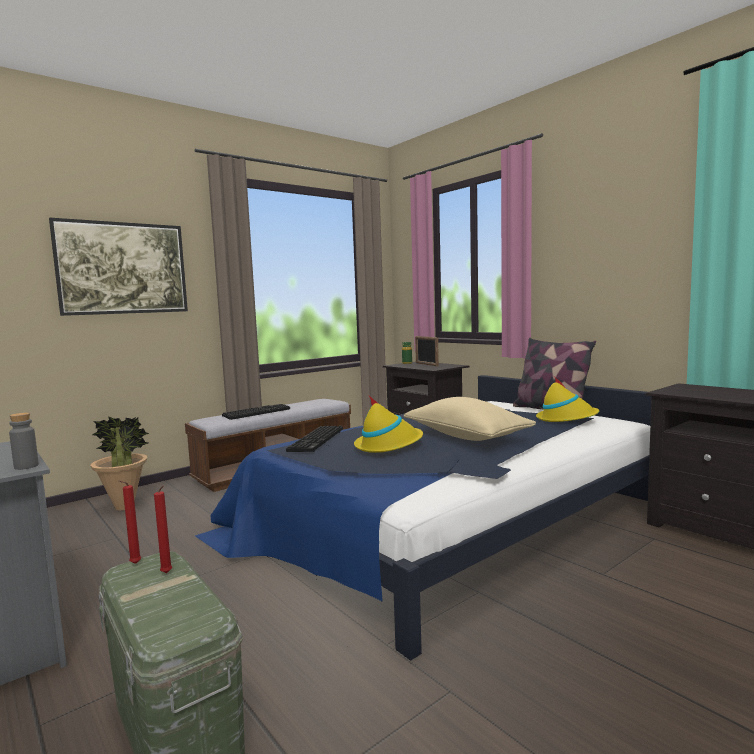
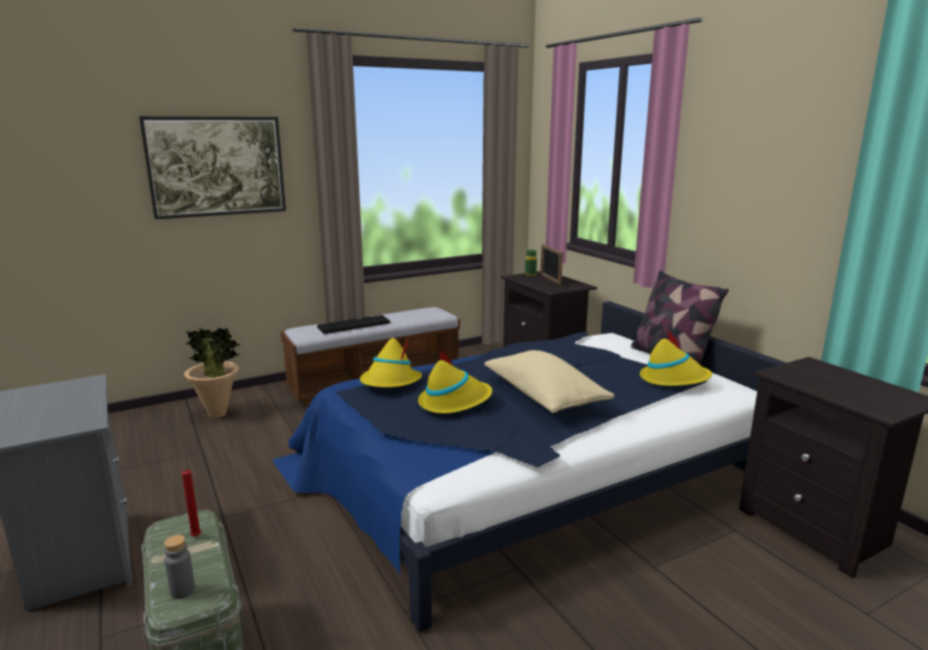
camera: 10 degrees right, 10 degrees up
grey bottle [9,412,39,470] -> grey bottle moved to [164,535,195,599]
red candle [119,481,141,564] -> none
keyboard [286,426,343,452] -> yellow hat [360,336,422,388]

